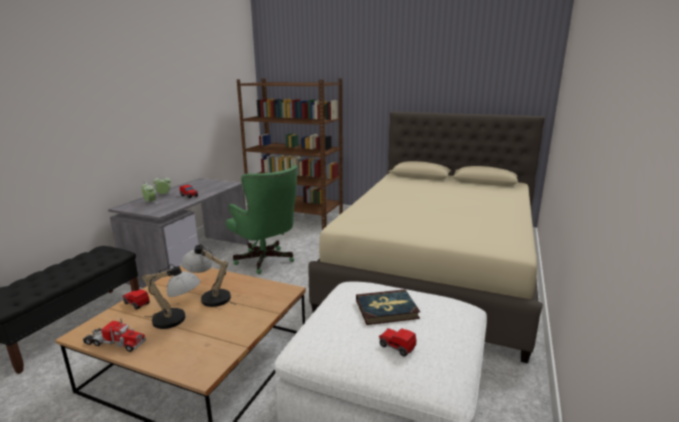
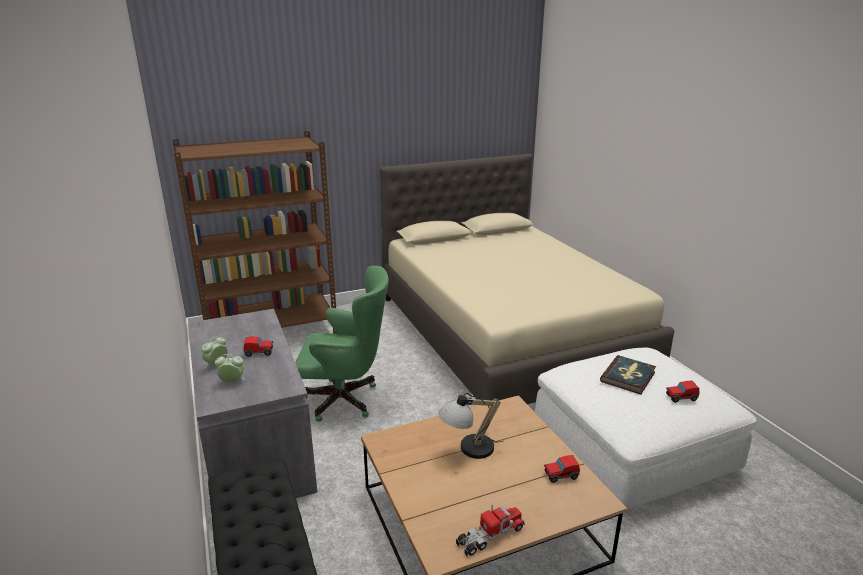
camera: 45 degrees left, 5 degrees up
toy car [123,289,149,310] -> toy car moved to [544,455,580,483]
table lamp [142,264,201,329] -> none

